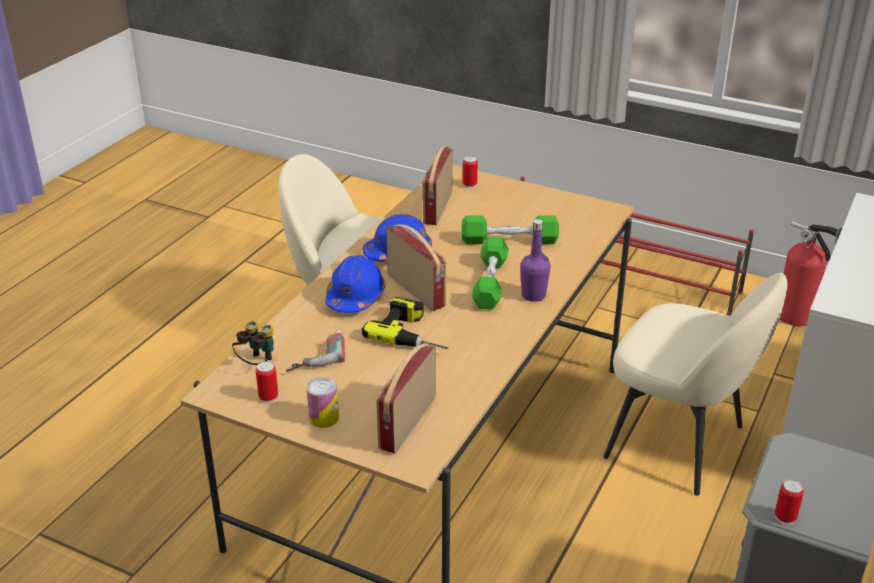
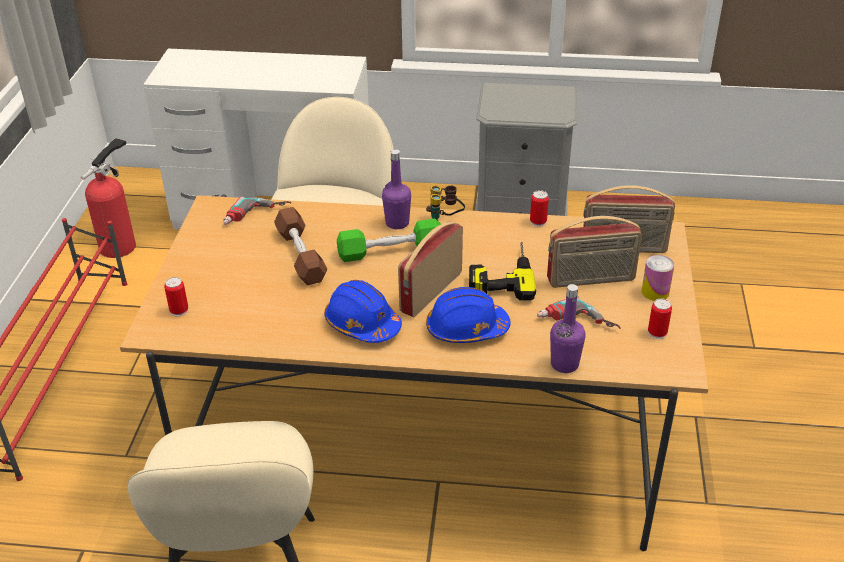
camera: 110 degrees left, 5 degrees up
binoculars [232,321,274,365] -> binoculars moved to [426,185,465,221]
radio [422,146,453,225] -> radio moved to [547,216,642,288]
green dumbbell [462,215,559,244] -> brown dumbbell [274,207,327,285]
can [775,479,804,525] -> can moved to [530,190,549,227]
none -> power drill [223,196,292,225]
none -> purple bottle [550,284,586,373]

